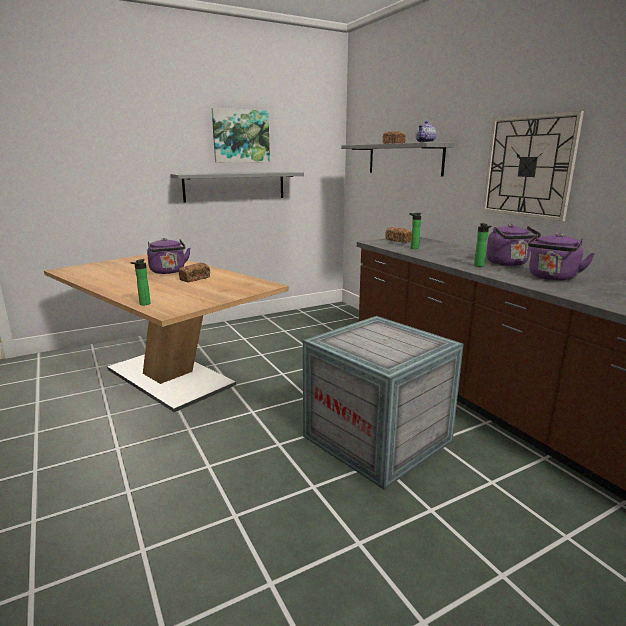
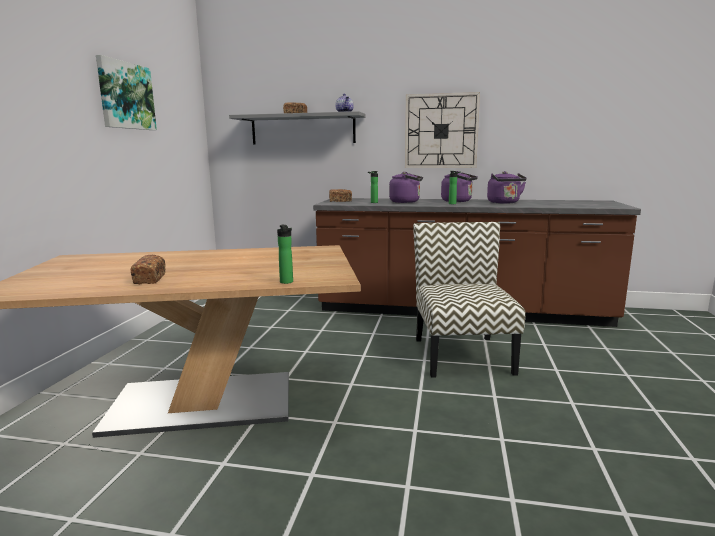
camera: 50 degrees left, 5 degrees down
purple kettle [147,238,191,274] -> purple kettle moved to [389,172,423,203]
grey shelf [170,172,304,202] -> none
bread [179,263,210,283] -> bread moved to [131,255,166,284]
crate [303,316,464,489] -> chair [413,222,526,377]

